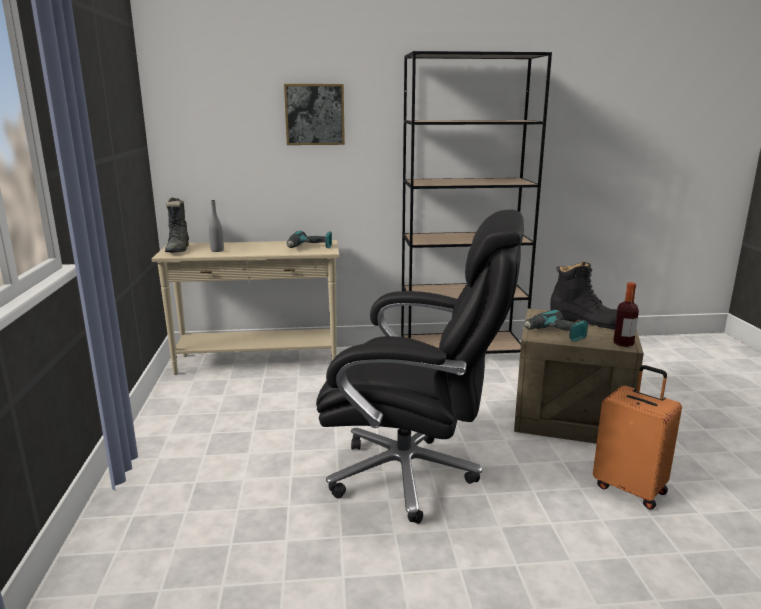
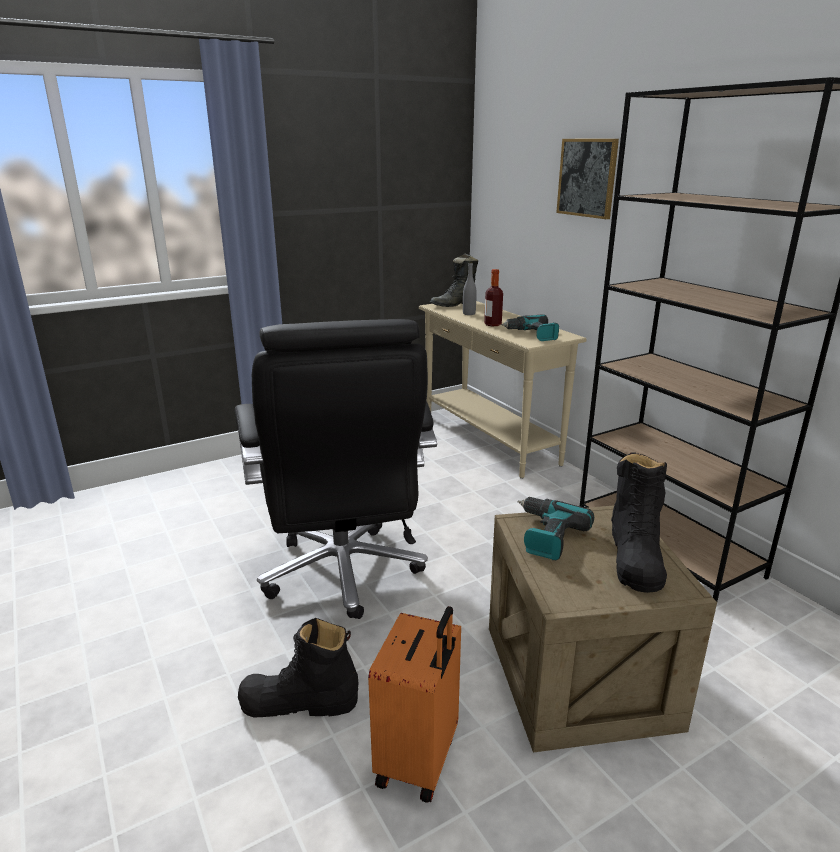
camera: 65 degrees right, 5 degrees up
bottle [613,282,639,347] -> bottle moved to [484,269,503,326]
none -> black boot [238,618,358,717]

